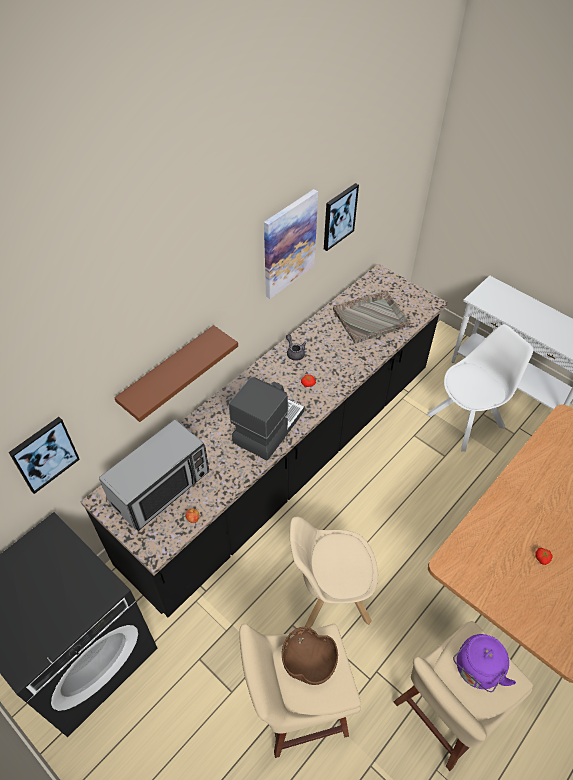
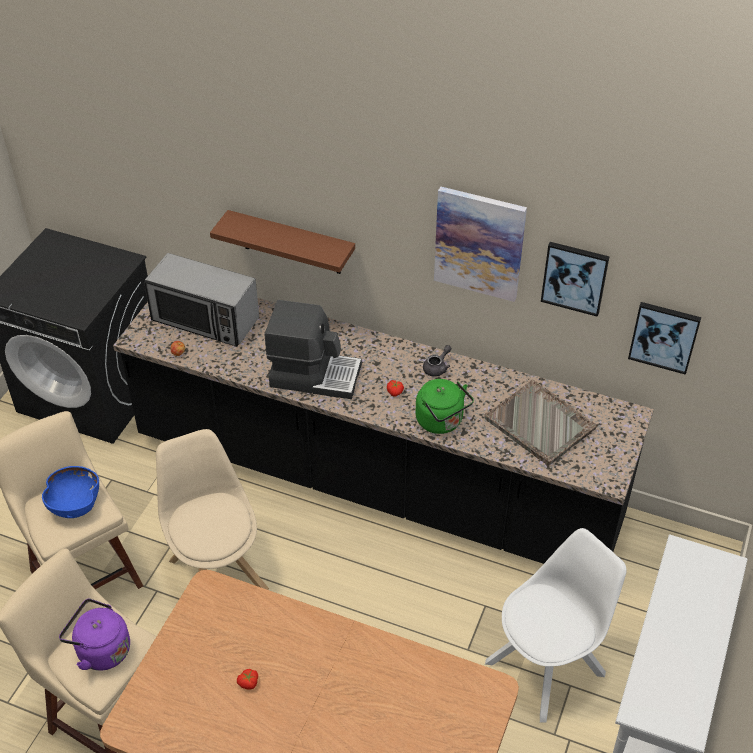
camera: 70 degrees right, 5 degrees down
picture [8,417,80,494] -> picture moved to [628,302,701,375]
brown bowl [282,627,338,685] -> blue bowl [42,466,99,518]
white chair [427,324,533,452] -> white chair turned 75 degrees counterclockwise [485,528,626,722]
none -> green kettle [415,379,474,434]

